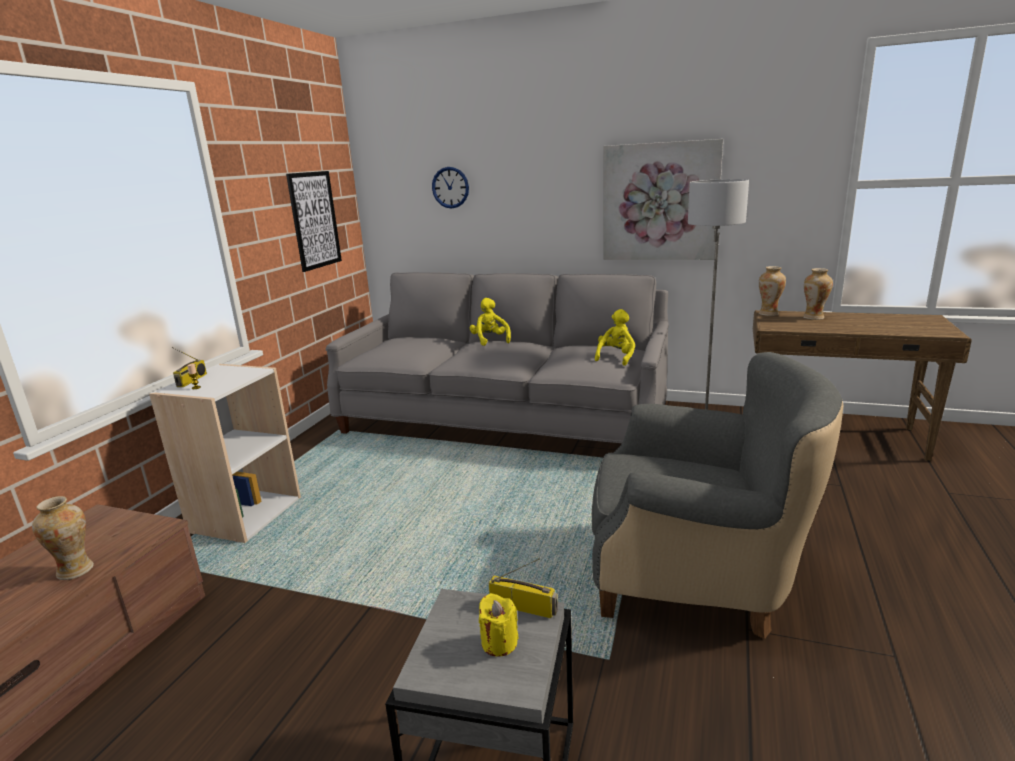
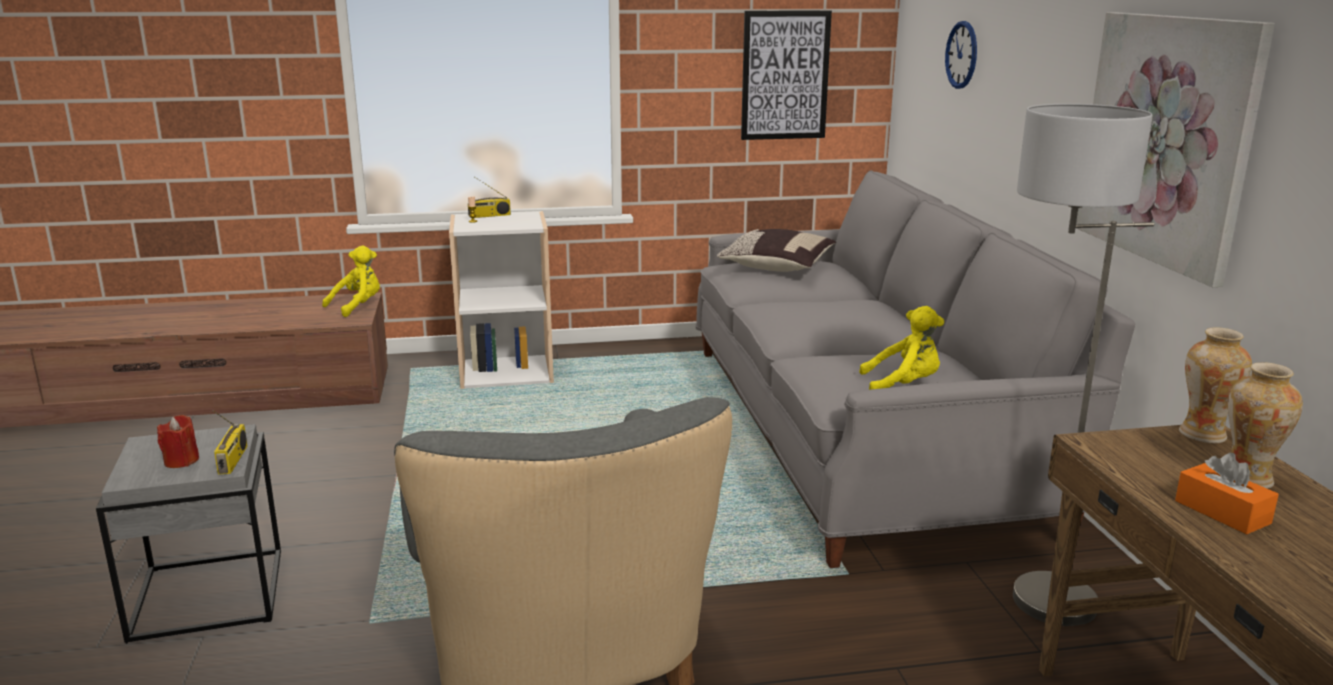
camera: 60 degrees right, 0 degrees up
vase [32,496,94,580] -> none
yellow plush toy [470,298,511,346] -> yellow plush toy moved to [322,246,380,317]
yellow candle [479,593,518,657] -> red candle [157,415,199,468]
none -> pillow [717,229,836,272]
none -> orange tissue box [1175,453,1279,534]

